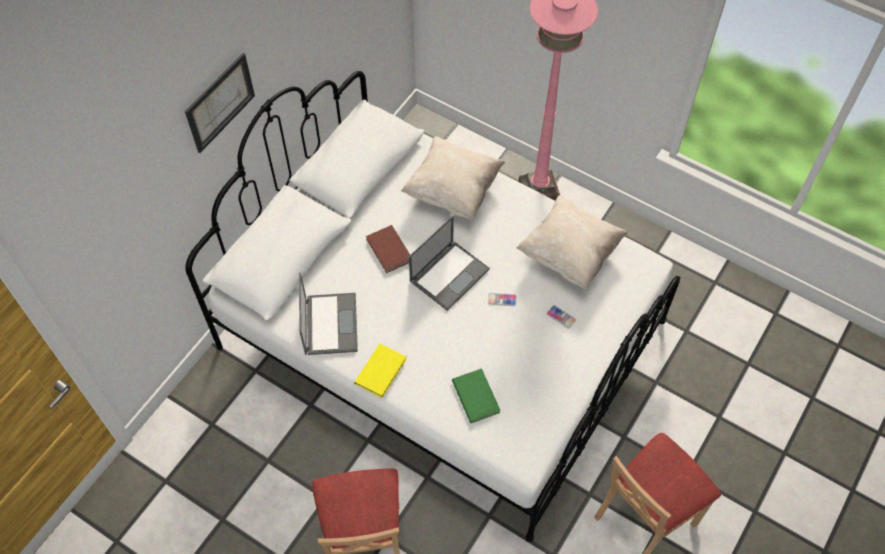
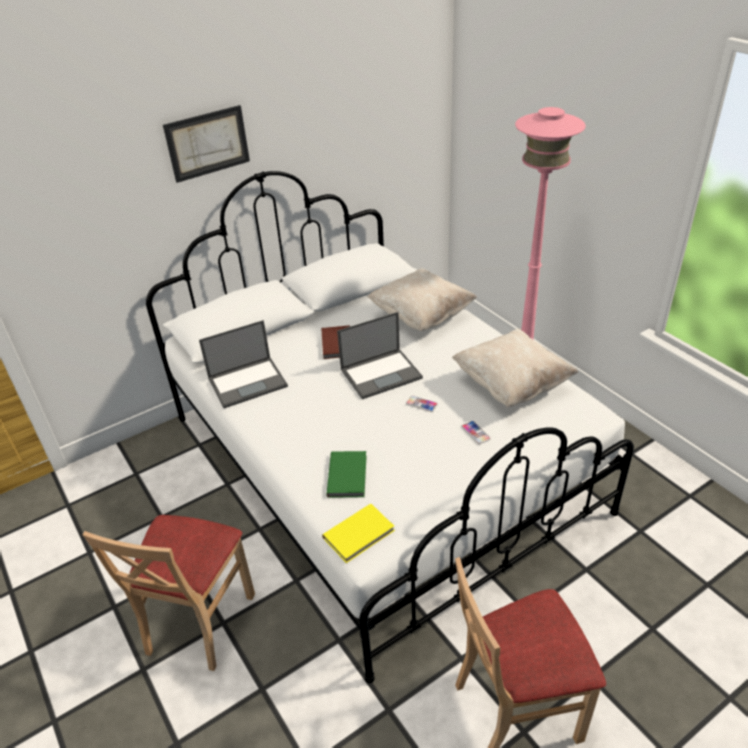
camera: 25 degrees right, 20 degrees down
laptop [299,273,358,355] -> laptop turned 45 degrees clockwise [199,320,288,408]
yellow book [354,344,407,398] -> yellow book moved to [322,504,395,563]

